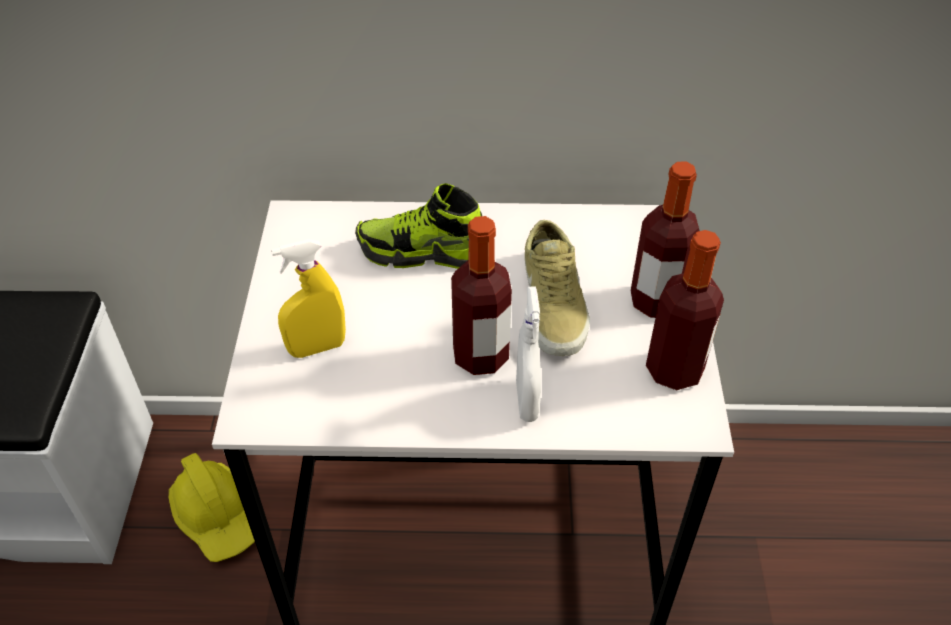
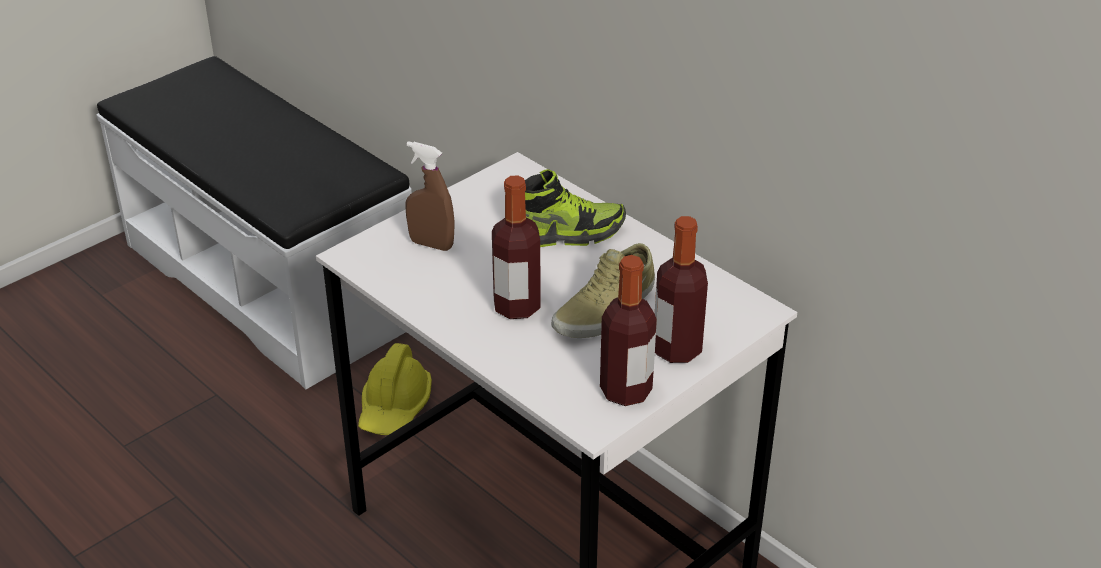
camera: 45 degrees right, 10 degrees down
yellow spray bottle [271,239,346,358] -> brown spray bottle [405,141,455,251]
shoe [355,183,482,269] -> shoe turned 120 degrees clockwise [525,169,626,247]
white spray bottle [516,286,541,422] -> none

